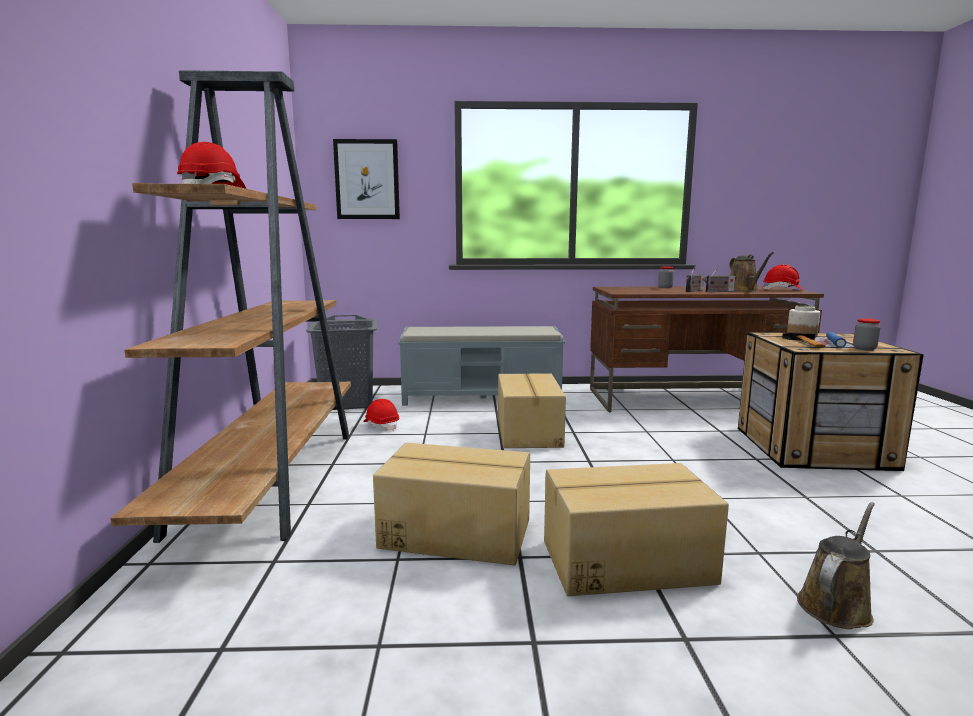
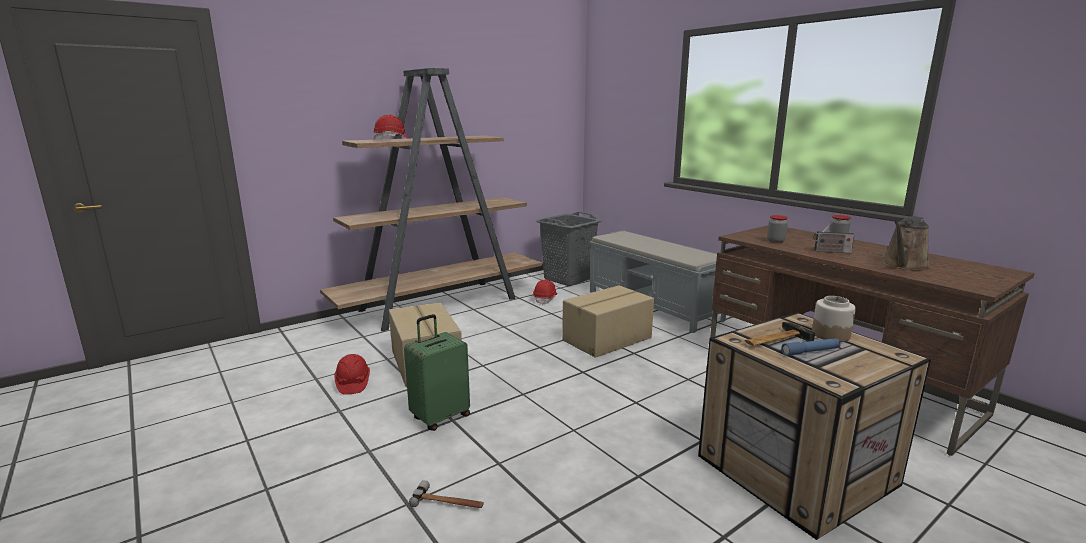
camera: 55 degrees right, 5 degrees up
picture [333,139,400,219] -> none
cardboard box [544,463,729,596] -> green suitcase [404,314,470,431]
radio [704,268,735,292] -> none
red hard hat [762,264,804,291] -> red hard hat moved to [334,354,370,395]
brown watering can [797,502,875,629] -> hammer [409,480,484,508]
jar [853,318,881,351] -> jar moved to [767,215,788,243]

